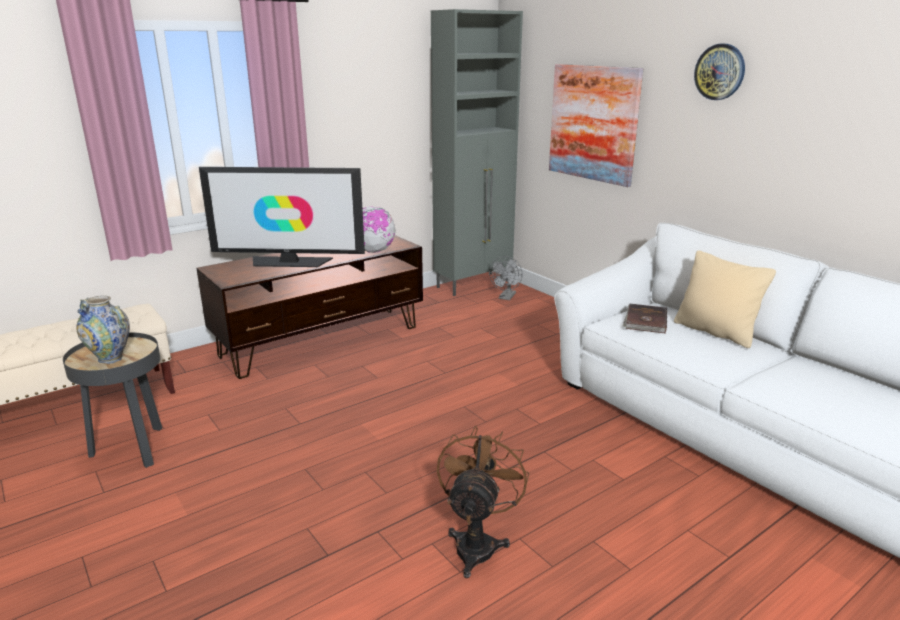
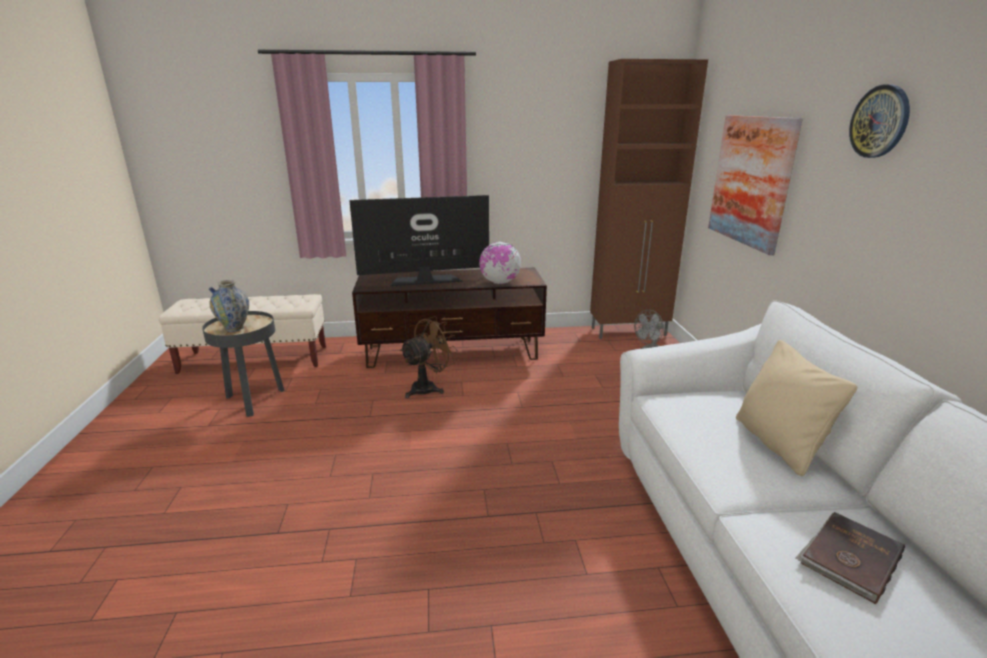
camera: 30 degrees right, 0 degrees up
television [199,167,365,267] -> television turned 135 degrees clockwise [349,195,489,286]
grey cabinet [431,9,523,296] -> brown cabinet [590,59,708,339]
brown fan [437,426,529,578] -> brown fan moved to [399,316,458,398]
brown book [622,304,667,334] -> brown book moved to [795,512,905,604]

